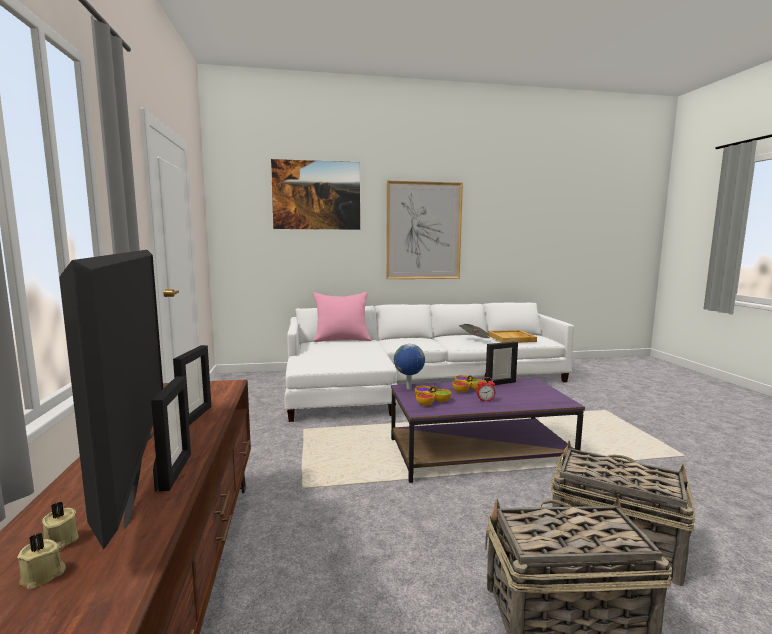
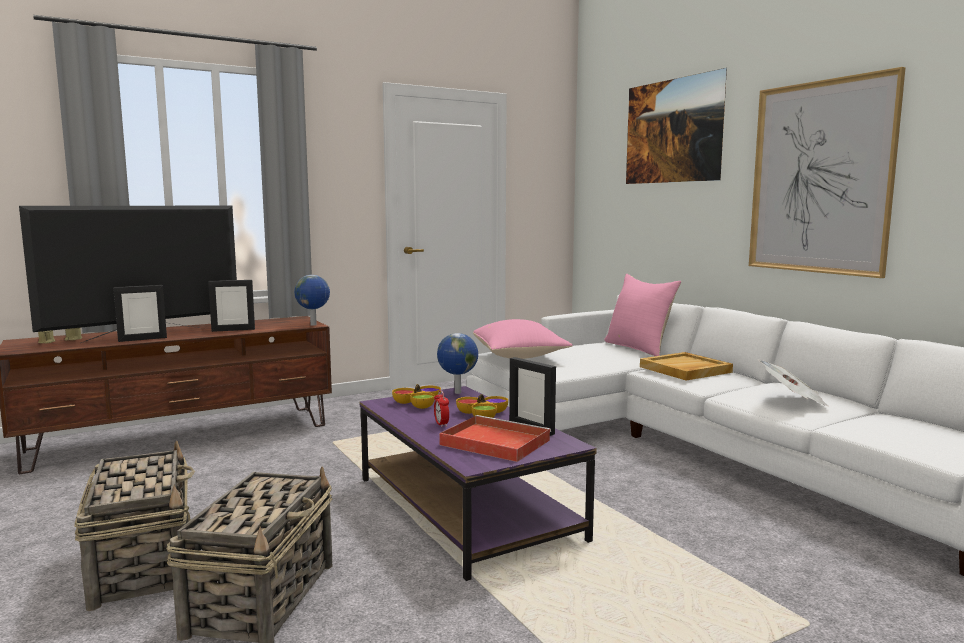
camera: 70 degrees right, 0 degrees up
beige tray [488,330,537,343] -> beige tray moved to [640,352,733,381]
none -> globe [294,275,330,326]
none -> red tray [439,415,551,462]
none -> pink pillow [473,319,573,359]

